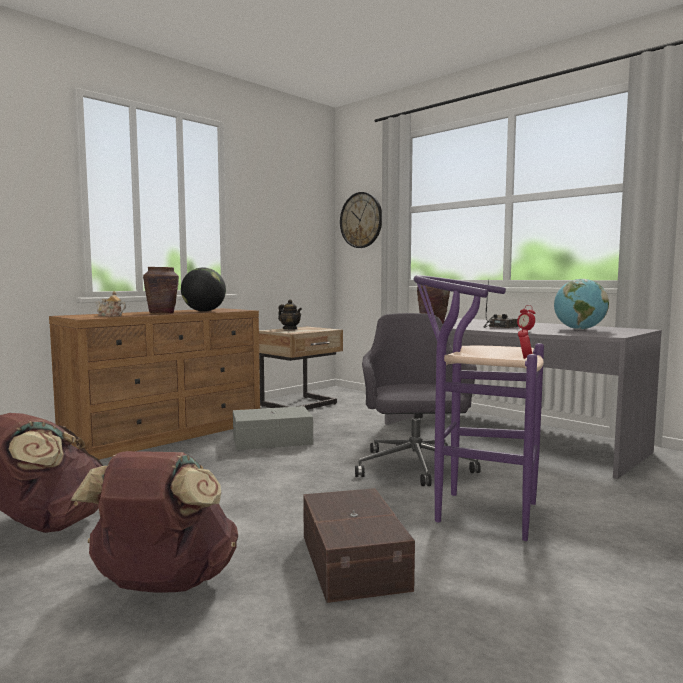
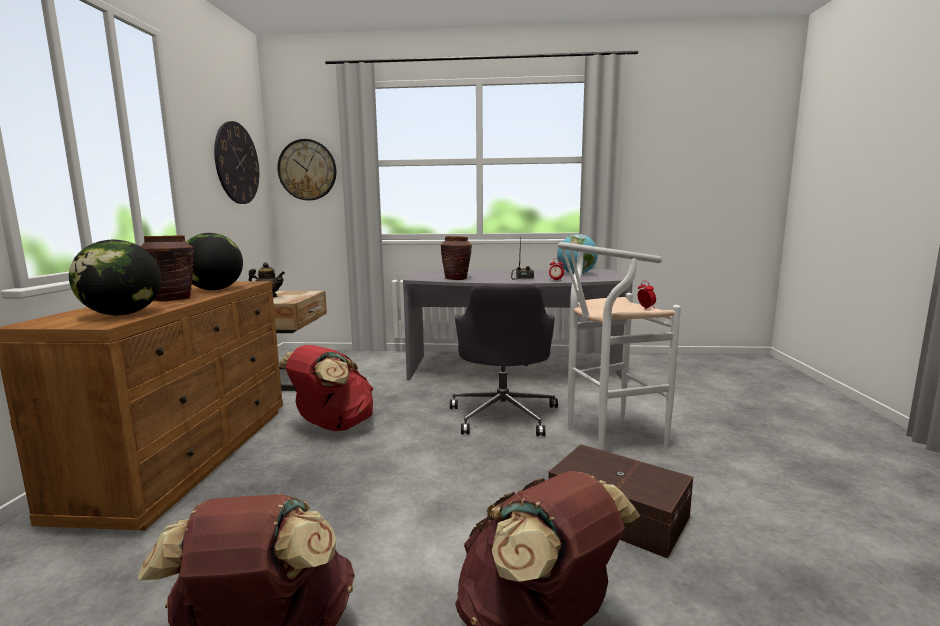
camera: 40 degrees left, 5 degrees up
teapot [95,291,126,317] -> globe [69,240,161,315]
grey storage box [233,406,313,450] -> red backpack [278,345,373,431]
grey office chair [355,313,481,486] -> grey office chair turned 135 degrees counterclockwise [450,283,558,436]
purple stool [413,275,544,541] -> white stool [558,242,681,451]
none -> wall clock [214,121,259,204]

